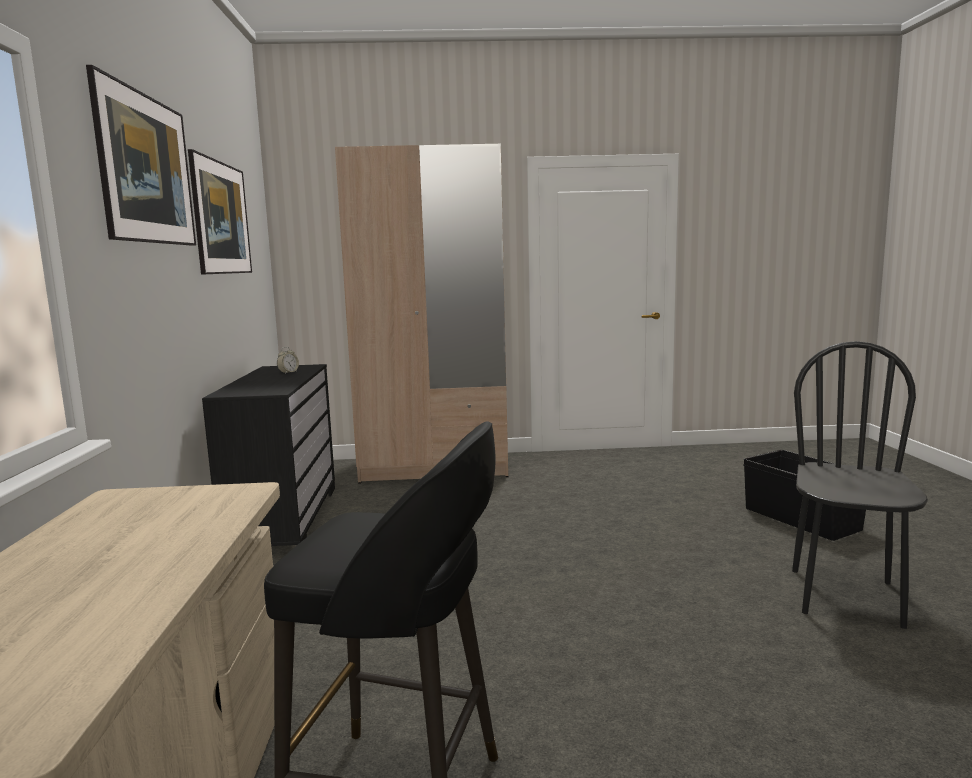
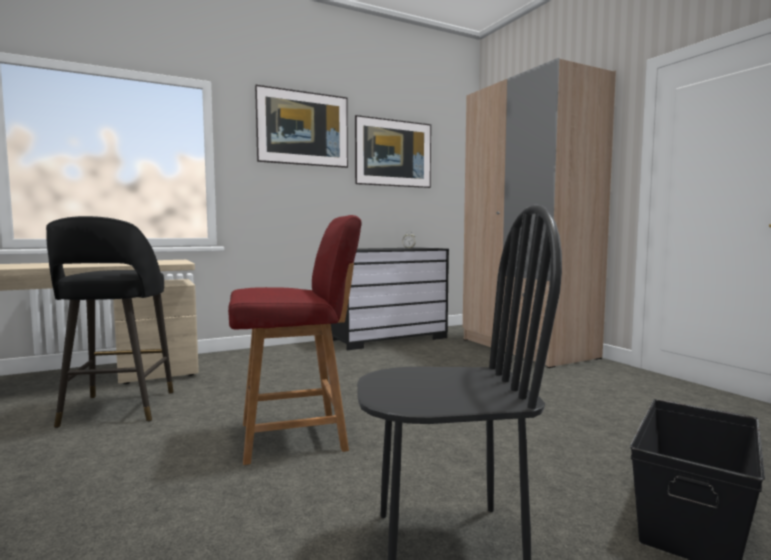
camera: 65 degrees right, 5 degrees down
none -> red chair [228,215,362,465]

